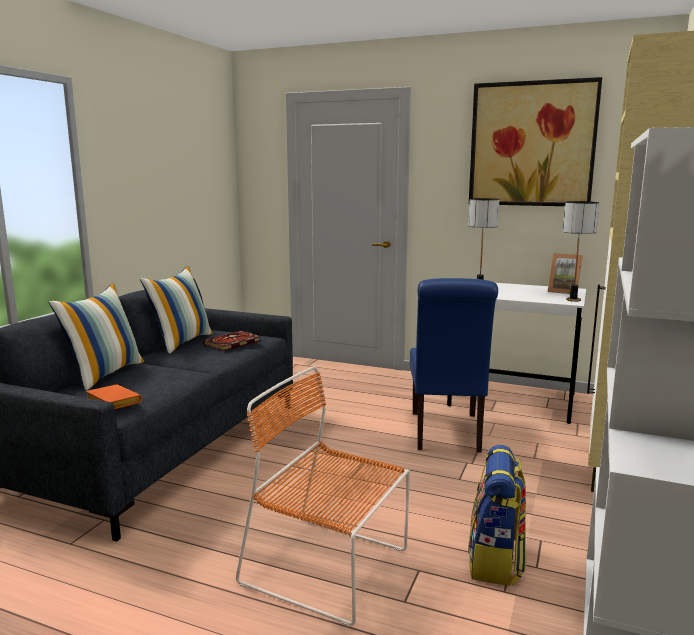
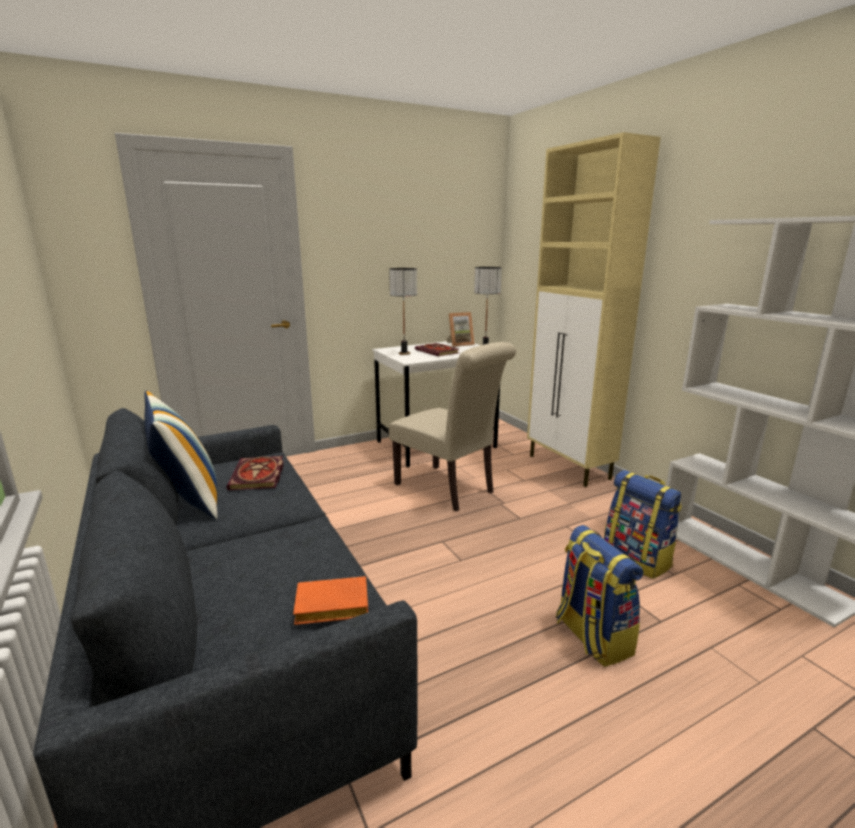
camera: 50 degrees left, 5 degrees up
pillow [49,284,144,391] -> none
orange chair [236,366,410,626] -> backpack [556,525,643,667]
blue chair [410,278,498,453] -> beige chair [389,342,516,512]
picture [469,77,602,206] -> none
none -> book [415,343,460,356]

